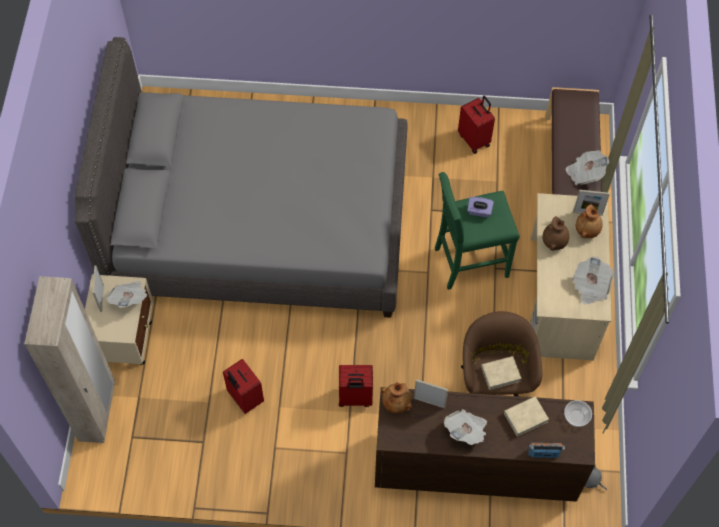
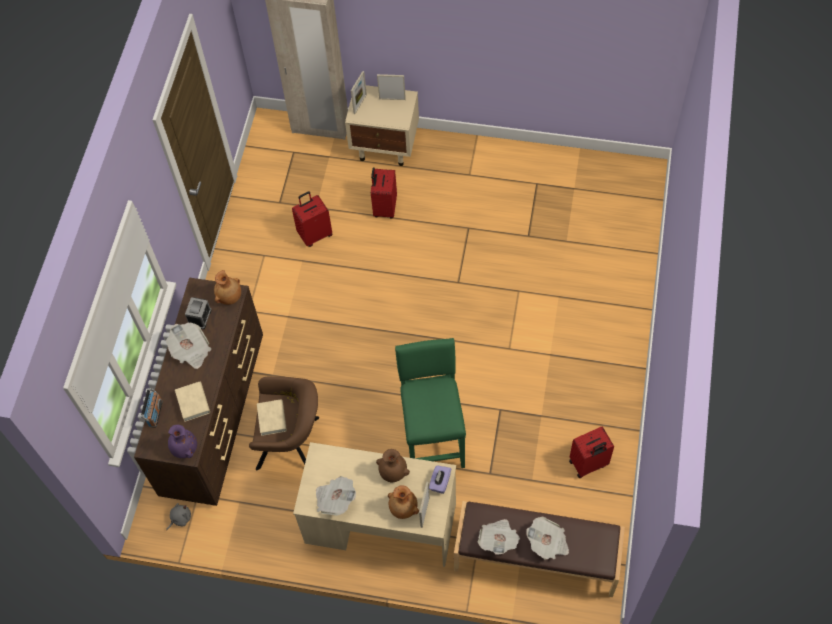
camera: 100 degrees right, 0 degrees up
grey bed [74,37,408,318] -> none
newspaper [106,281,147,308] -> newspaper moved to [526,517,569,560]
red suitcase [339,365,373,407] -> red suitcase moved to [371,167,397,218]
picture frame [414,379,448,409] -> picture frame moved to [351,71,367,114]
purple tissue box [467,197,494,217] -> purple tissue box moved to [429,465,451,494]
bowl [564,400,592,427] -> purple vase [168,424,197,458]
none -> alarm clock [185,297,212,329]

